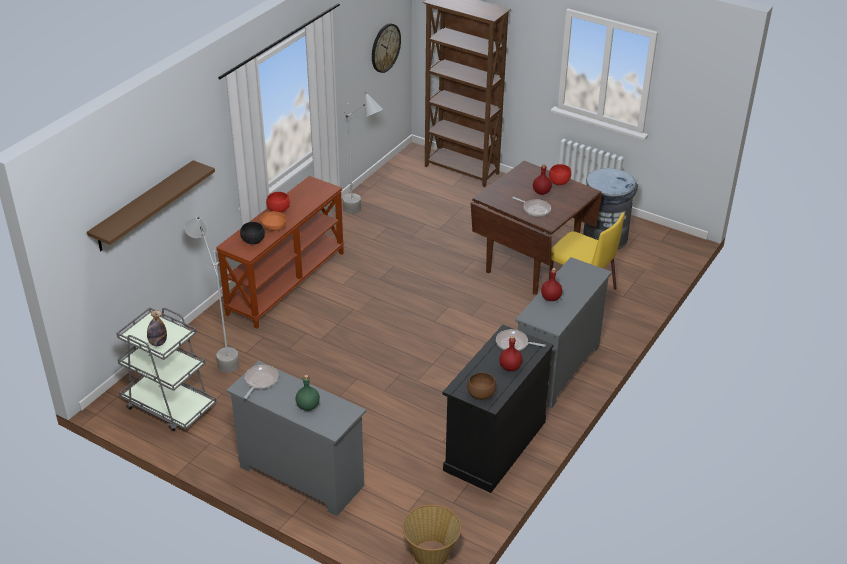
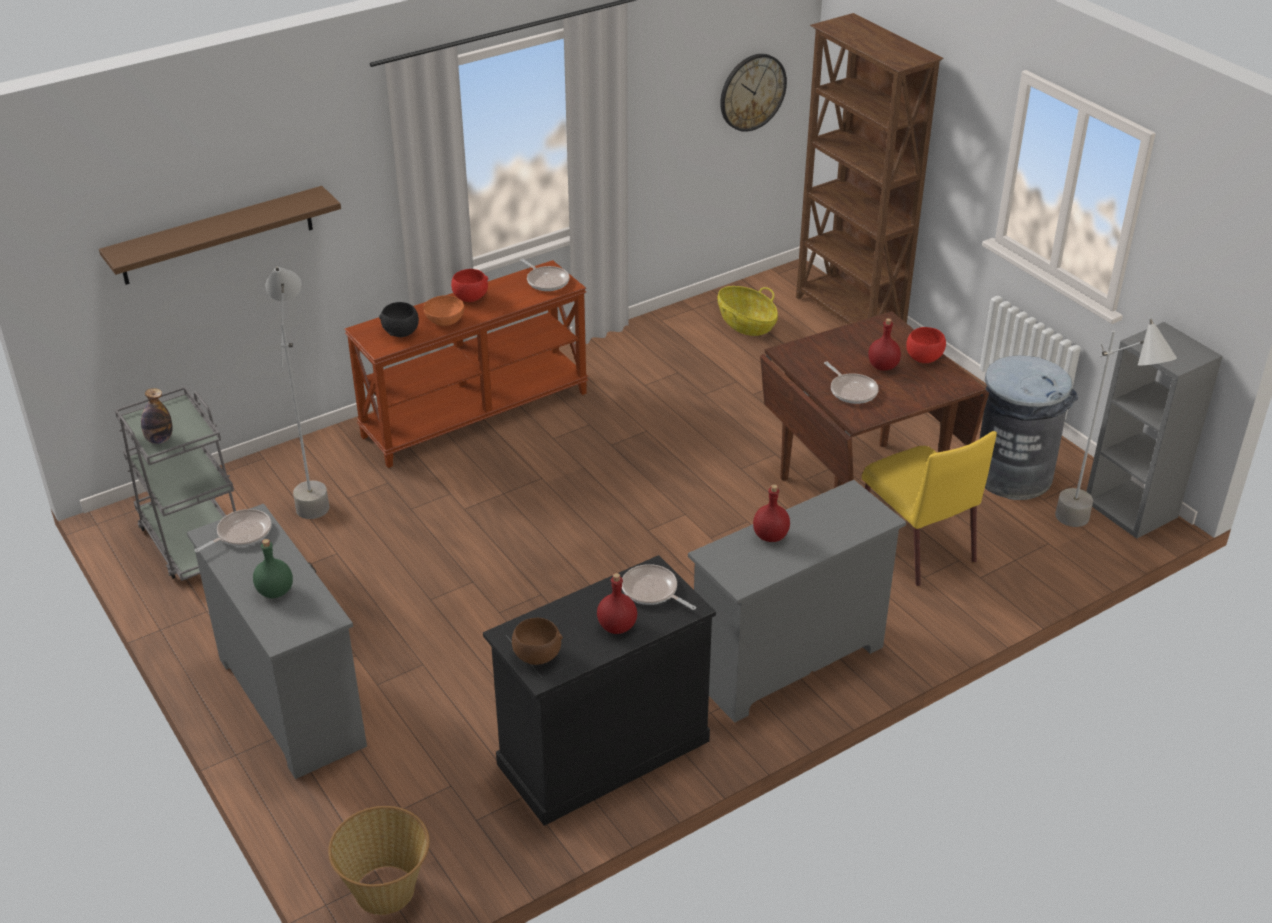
camera: 25 degrees right, 0 degrees up
grey floor lamp [343,92,383,214] -> grey floor lamp moved to [1055,319,1177,527]
none -> frying pan [520,259,569,291]
none -> basket [717,286,778,336]
none -> grey bookcase [1086,322,1223,539]

